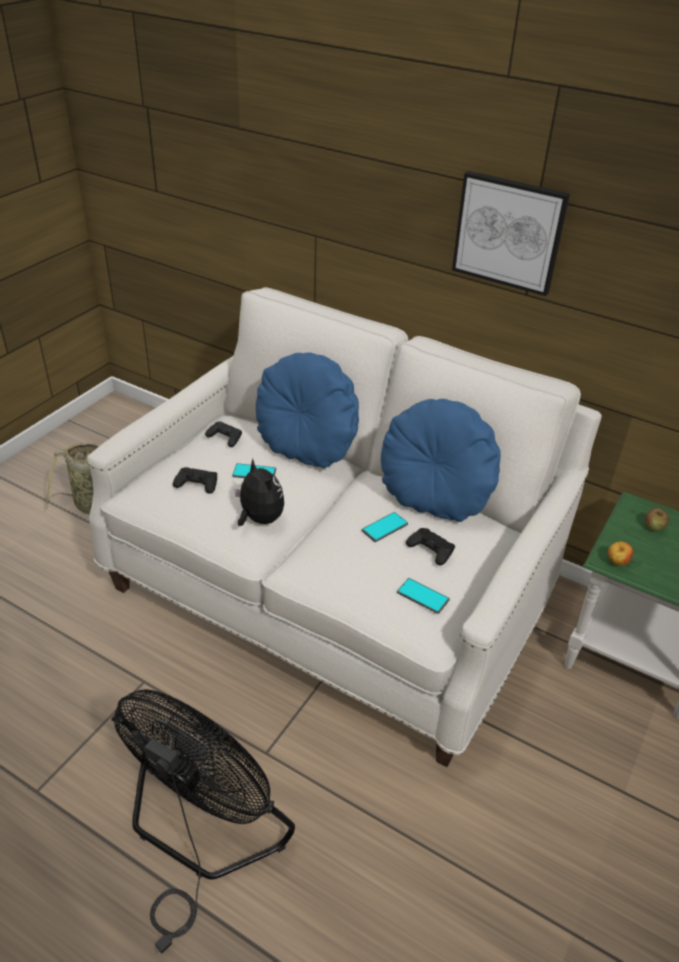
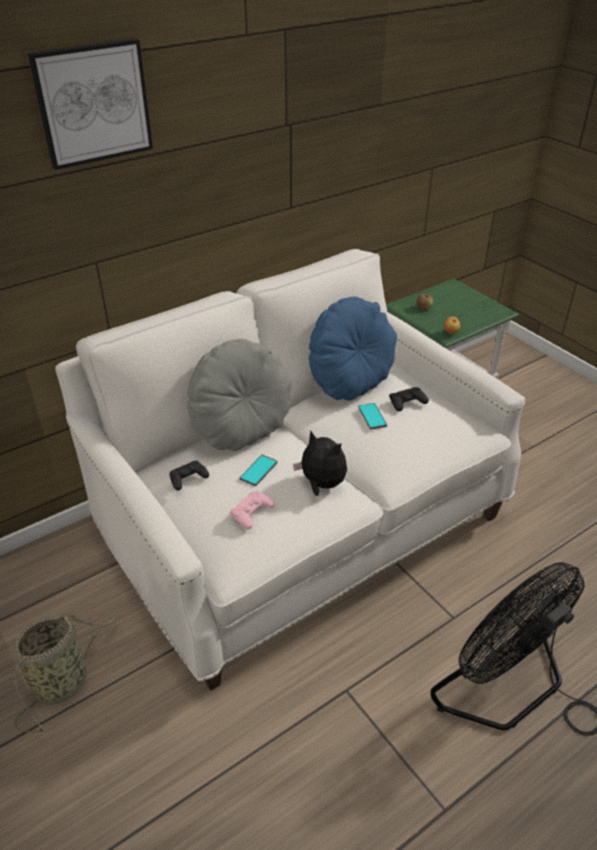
camera: 65 degrees left, 0 degrees up
black game controller [173,467,217,493] -> pink game controller [230,491,275,529]
plush toy [235,459,284,526] -> plush toy turned 45 degrees clockwise [293,430,347,496]
blue pillow [256,352,359,468] -> grey pillow [187,339,292,451]
phone [397,578,450,614] -> none
picture [452,171,570,296] -> picture moved to [27,38,153,170]

